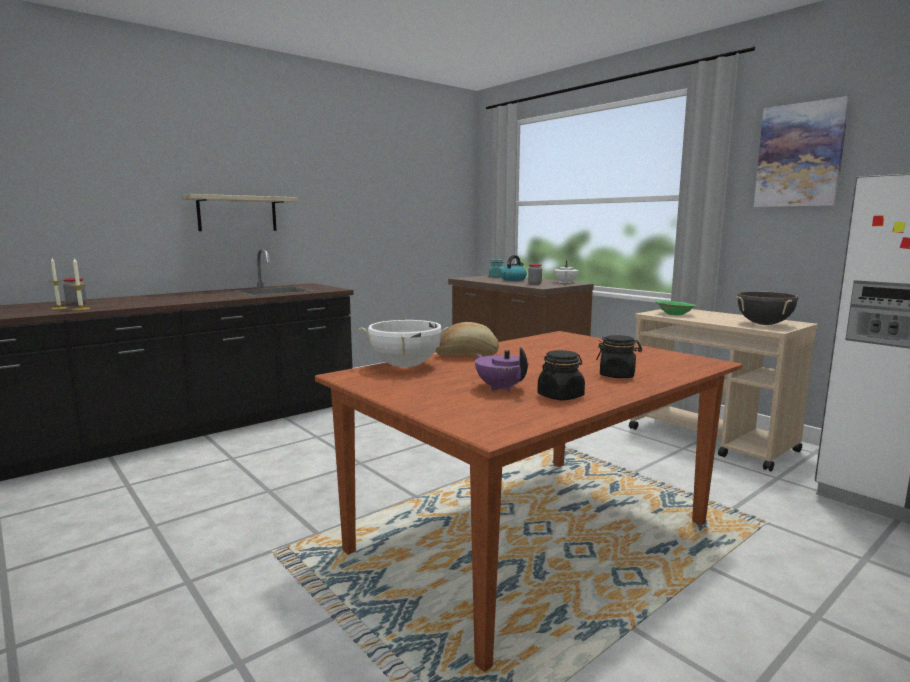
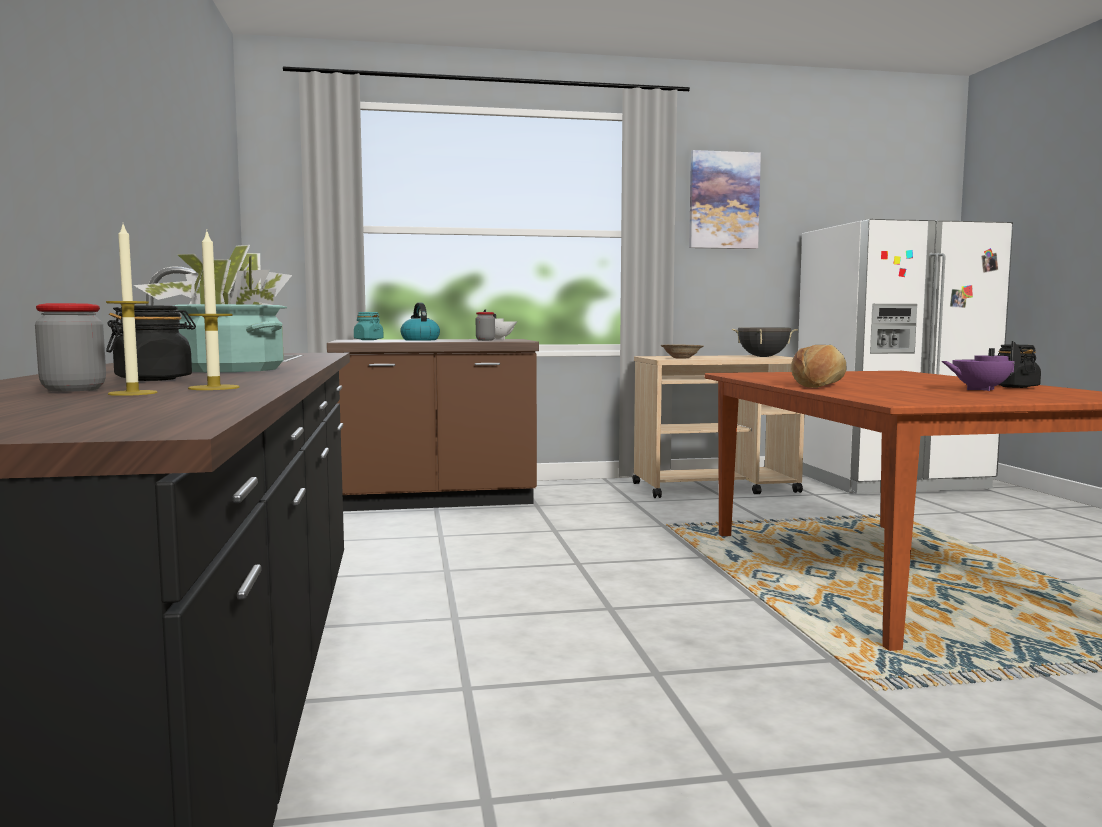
camera: 60 degrees left, 5 degrees down
shelf [181,194,298,231] -> none
white cooking pot [359,320,451,367] -> none
black jar [596,335,642,378] -> black jar moved to [106,305,196,381]
green bowl [655,300,696,316] -> brown bowl [661,345,704,358]
none -> potted plant [134,245,292,372]

